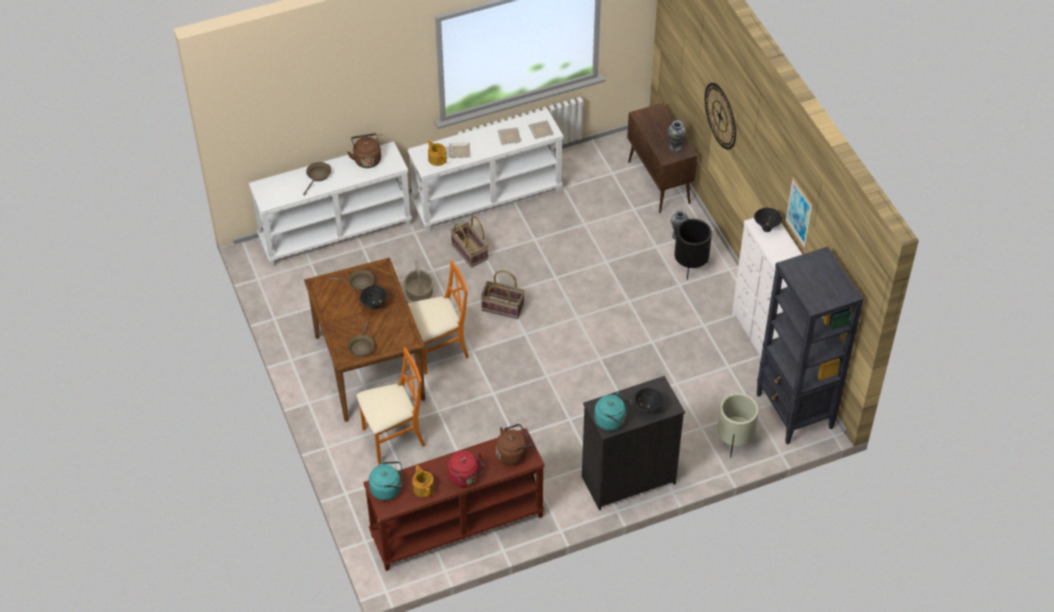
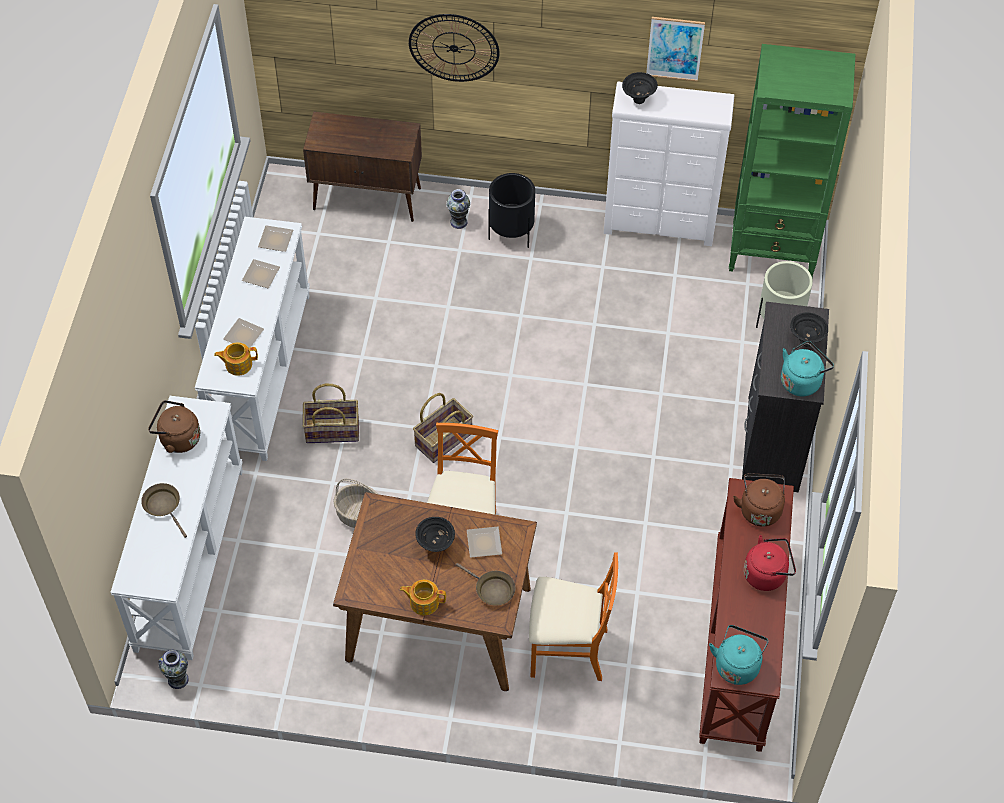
camera: 60 degrees left, 5 degrees up
brown frying pan [329,269,375,291] -> none
orange chair [356,348,425,465] -> orange chair turned 90 degrees clockwise [529,552,618,681]
teapot [413,465,434,497] -> teapot moved to [400,580,446,615]
vase [668,120,686,152] -> vase moved to [159,650,189,689]
black bookcase [756,247,864,444] -> green bookcase [729,44,855,278]
none -> plate [467,527,502,558]

